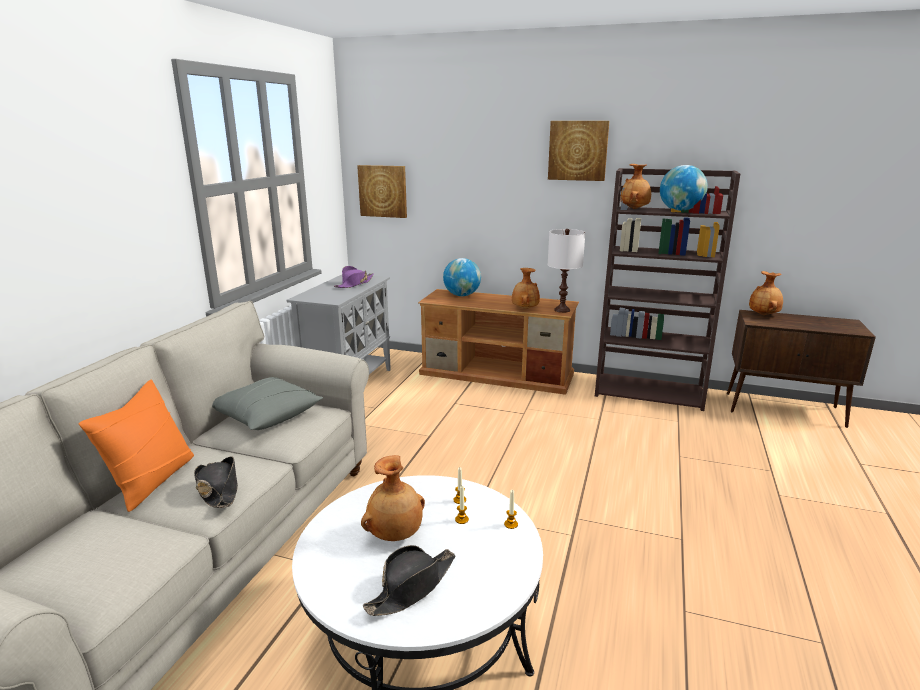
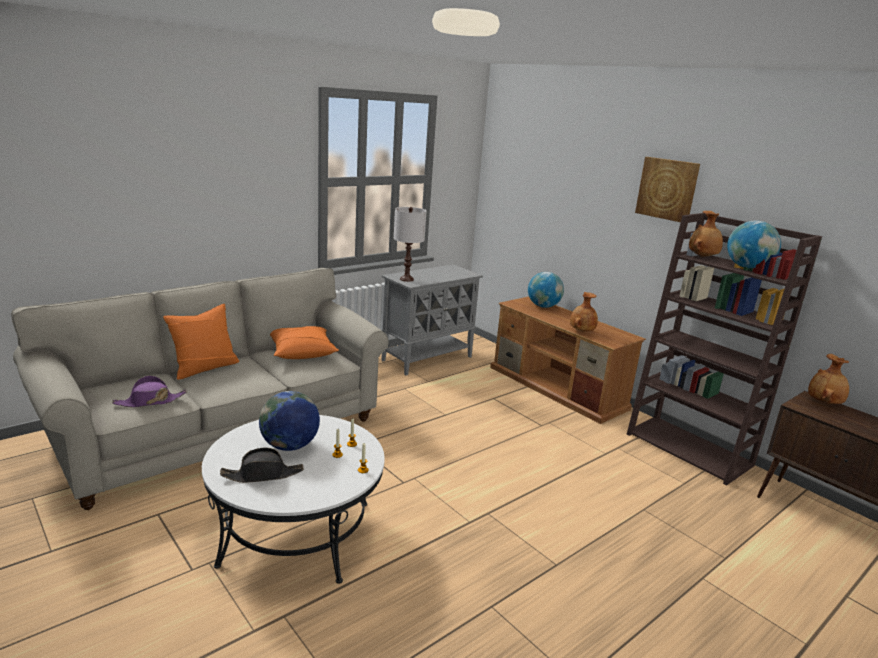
camera: 30 degrees right, 0 degrees up
black hat [194,456,238,508] -> none
grey pillow [212,377,323,430] -> orange pillow [270,326,339,359]
purple hat [334,266,374,288] -> purple hat moved to [112,375,187,408]
picture [357,165,407,218] -> none
brown vase [361,455,425,541] -> globe [259,391,320,451]
white table lamp [548,229,585,313] -> white table lamp moved to [394,207,426,282]

